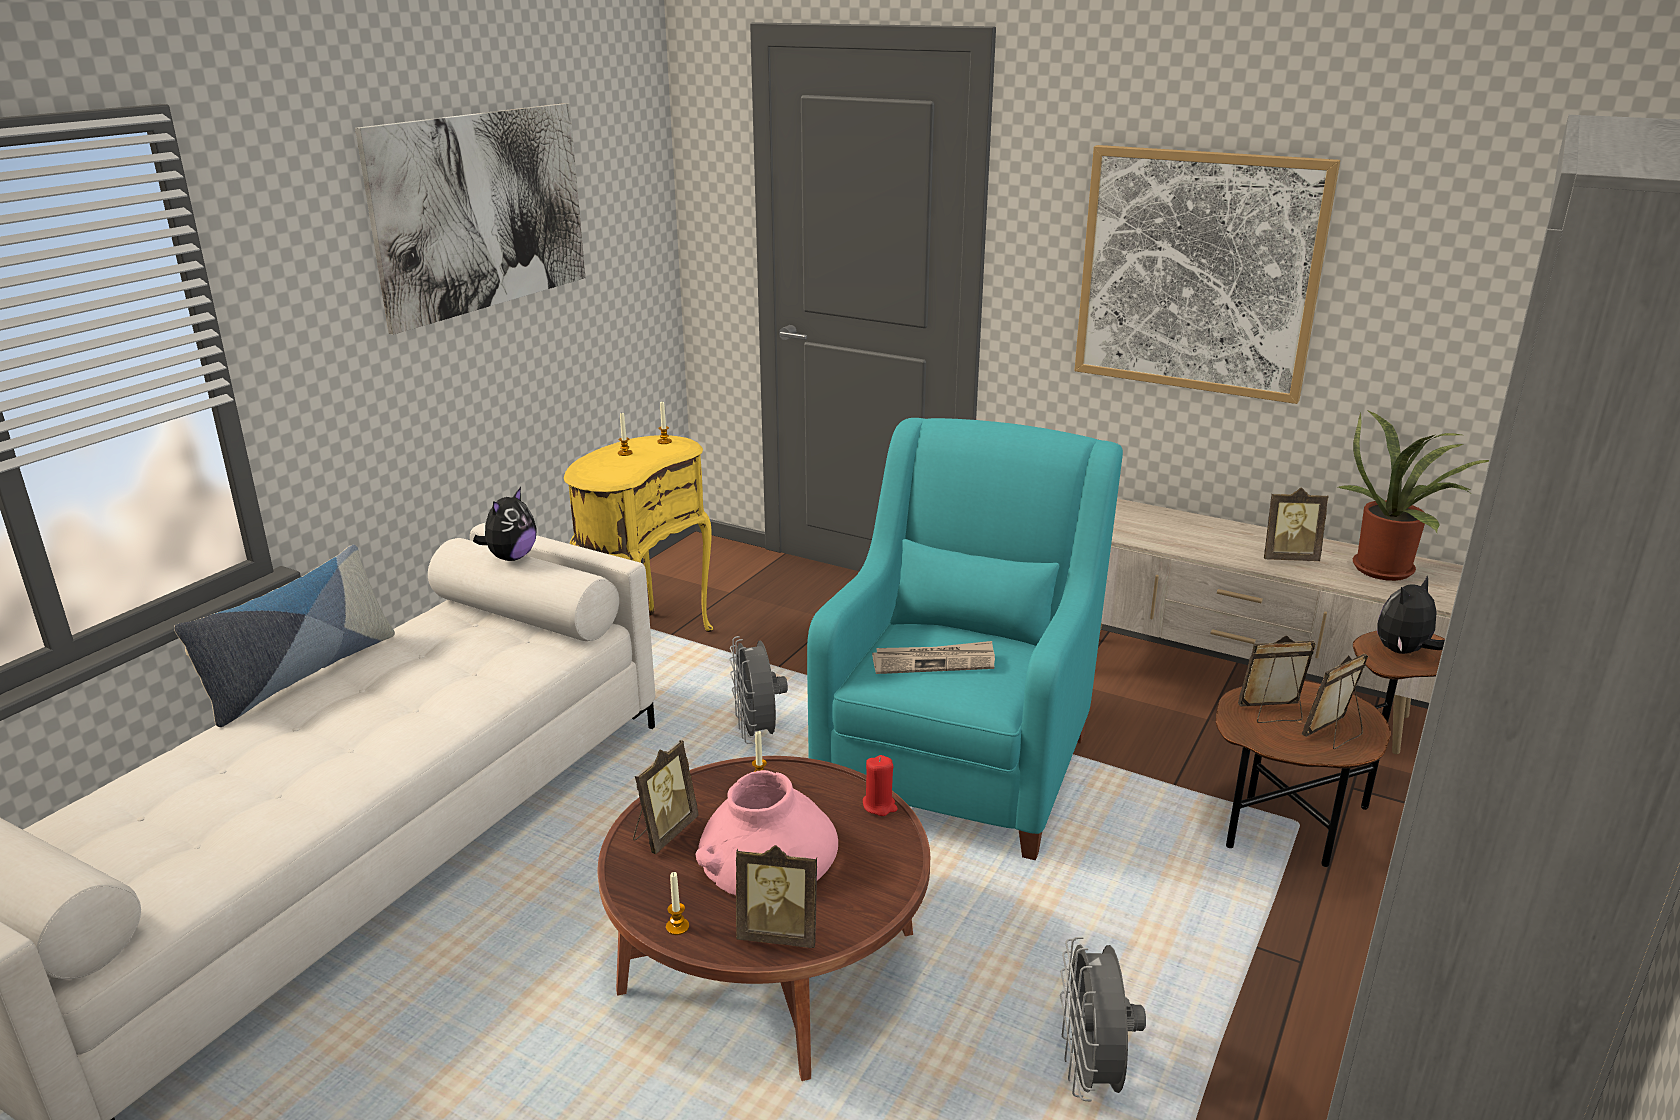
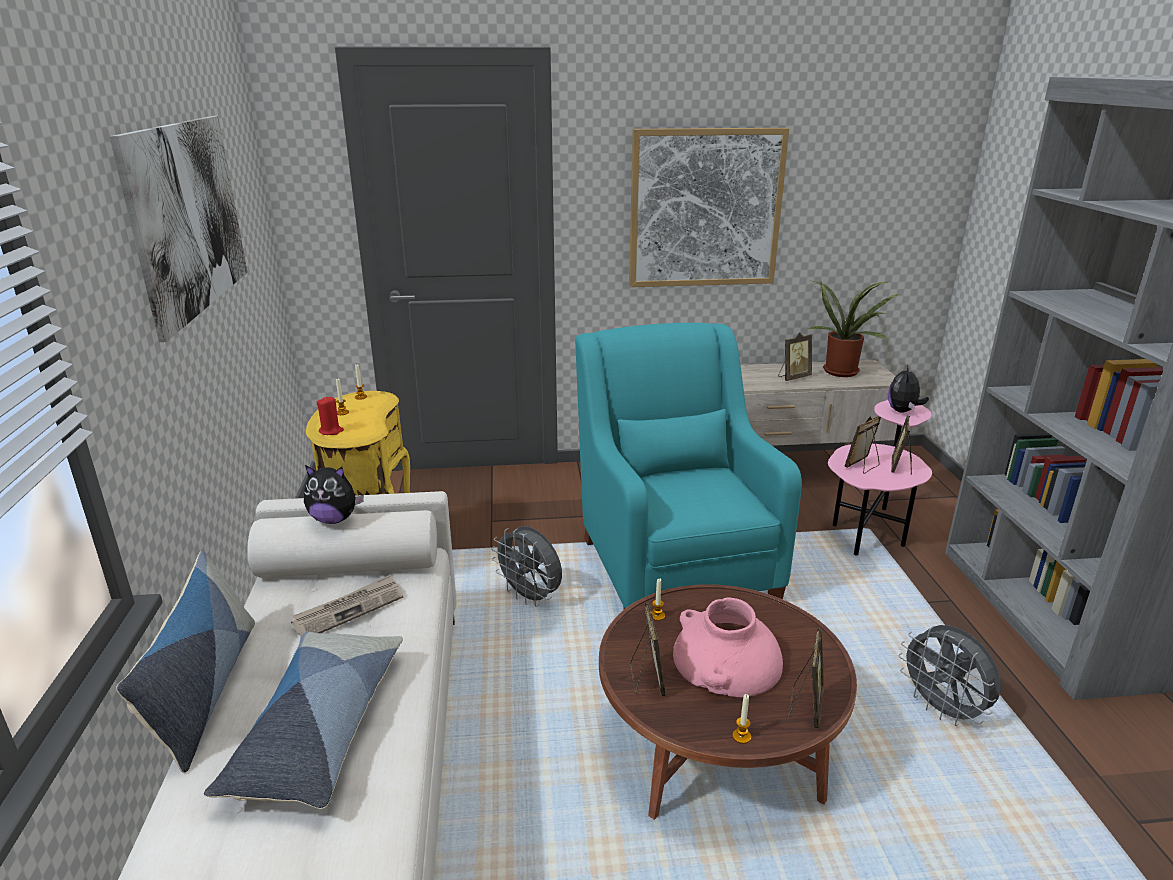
camera: 35 degrees left, 0 degrees up
plush toy [473,487,537,561] -> plush toy turned 105 degrees clockwise [304,465,364,524]
picture frame [736,845,817,948] -> picture frame turned 45 degrees counterclockwise [788,628,824,729]
red candle [863,755,898,816] -> red candle moved to [316,396,344,435]
newspaper [872,641,995,674] -> newspaper moved to [291,574,403,637]
brown side table [1216,631,1445,867] -> pink side table [828,400,932,555]
none -> pillow [204,632,403,809]

